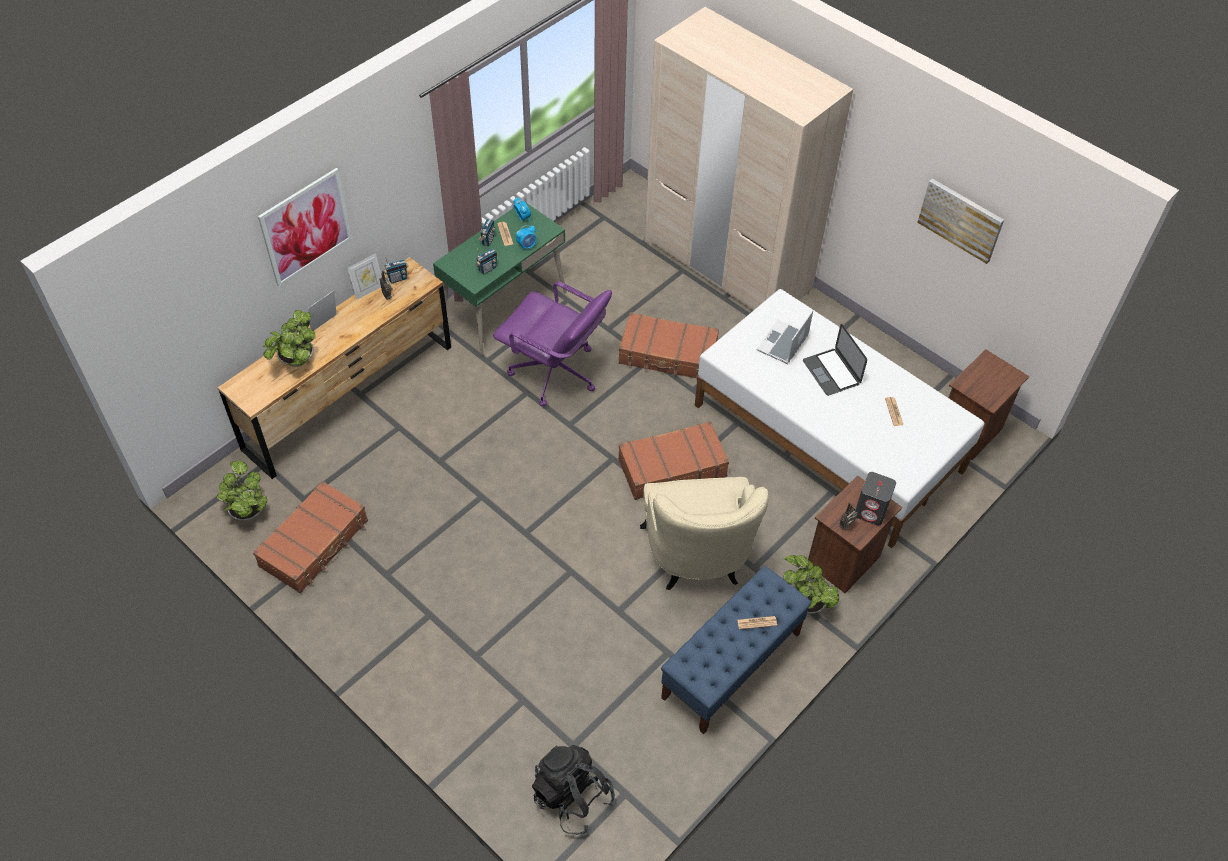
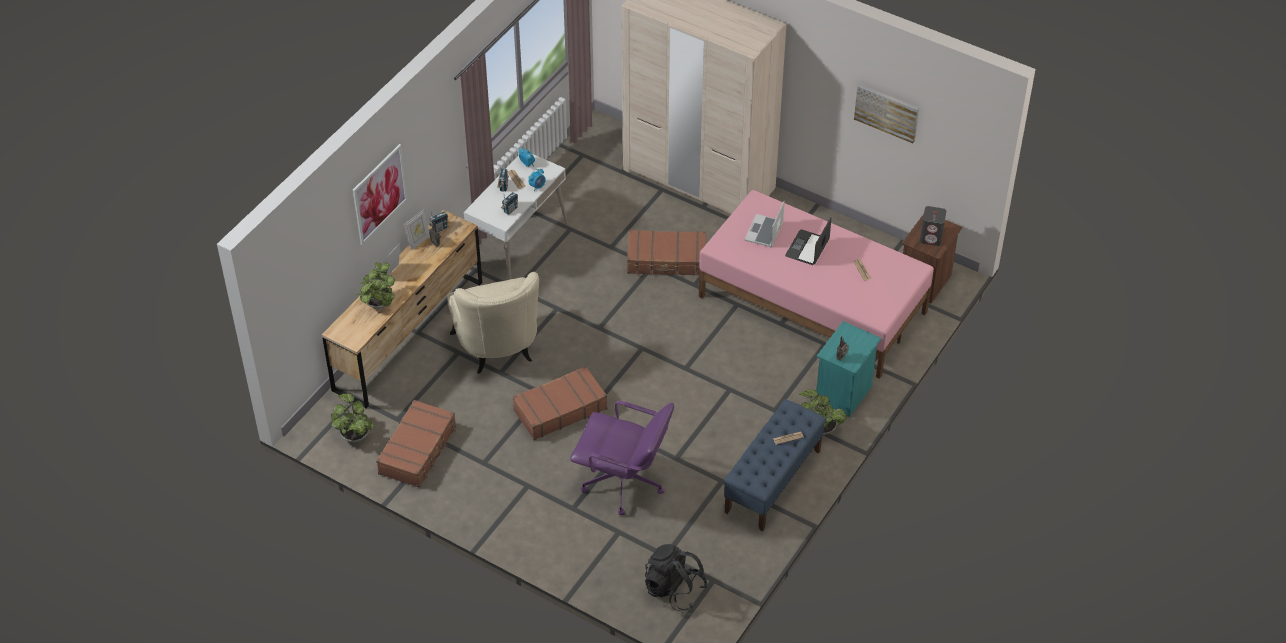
camera: 10 degrees left, 5 degrees down
green desk [433,201,566,356] -> white desk [464,154,568,280]
purple office chair [493,281,612,406] -> purple office chair moved to [570,400,674,515]
brown suitcase [618,421,729,500] -> brown suitcase moved to [513,366,608,440]
beige armchair [640,477,769,590] -> beige armchair moved to [447,272,539,373]
white bed [695,289,984,548] -> pink bed [699,190,934,379]
laptop [803,324,867,396] -> laptop turned 60 degrees clockwise [785,217,831,265]
brown nightstand [808,475,902,593] -> turquoise nightstand [816,321,881,417]
grey speaker [855,472,896,526] -> grey speaker moved to [920,206,946,246]

